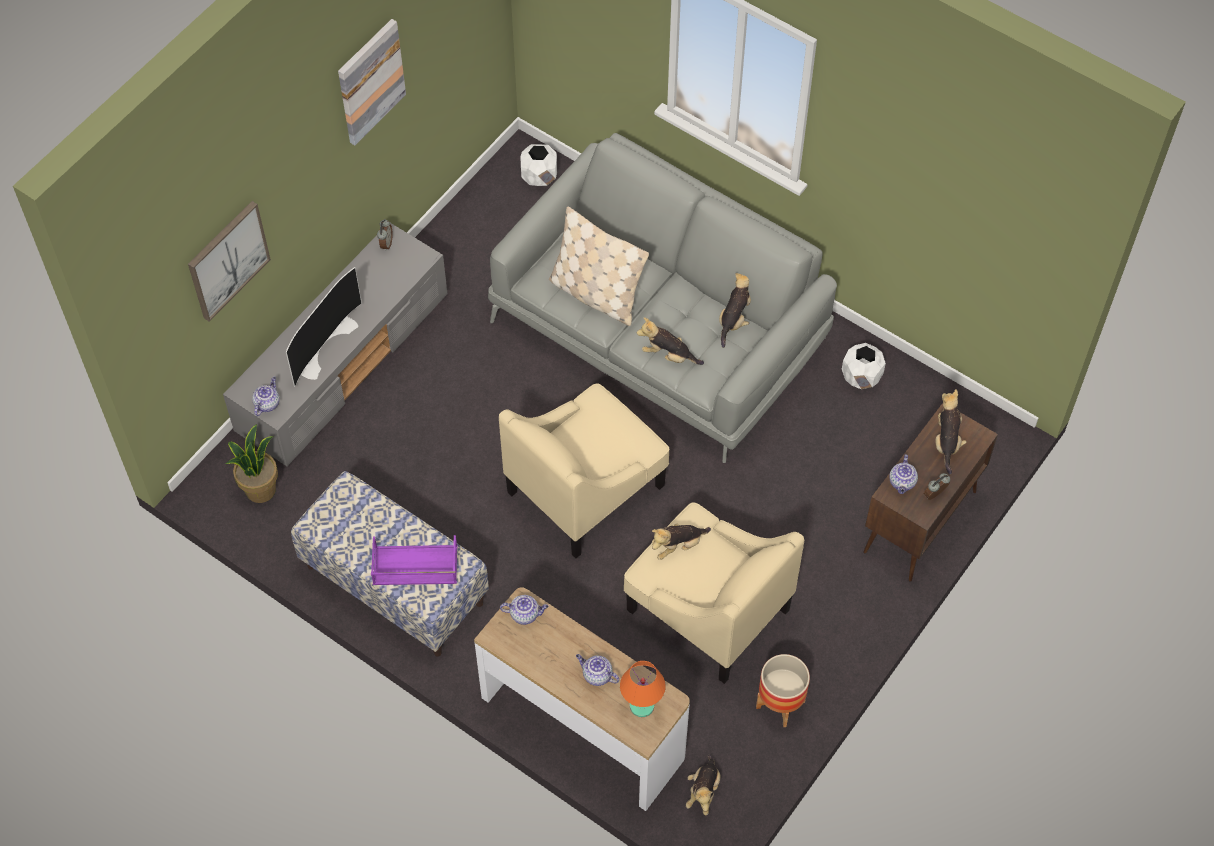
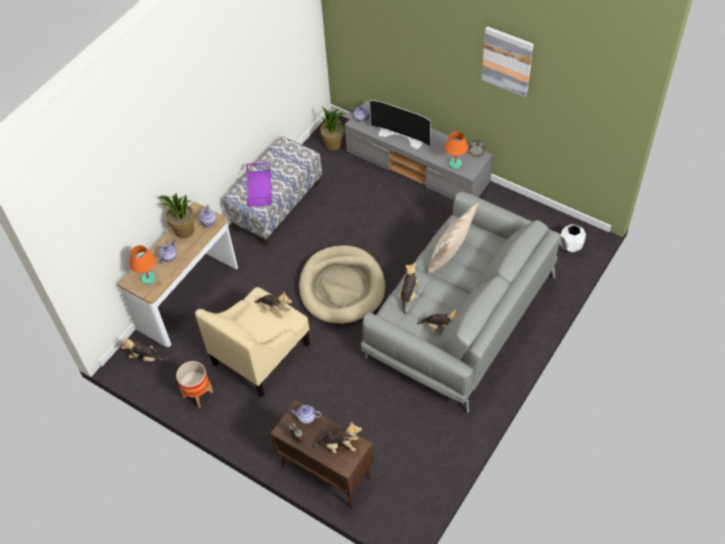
camera: 90 degrees right, 5 degrees down
picture [188,201,271,322] -> none
beige armchair [499,384,669,558] -> beige dog bed [299,245,385,324]
plush toy [652,523,711,560] -> plush toy turned 150 degrees clockwise [254,291,292,318]
white planter [842,343,886,389] -> none
none -> potted plant [158,193,195,238]
none -> orange table lamp [445,131,468,169]

